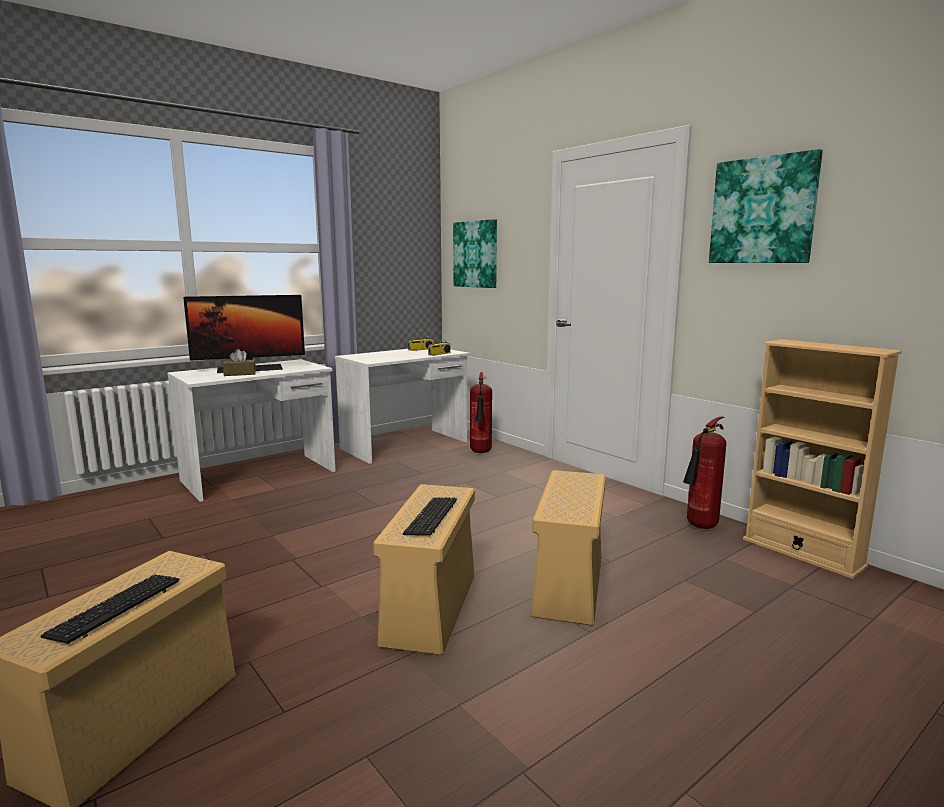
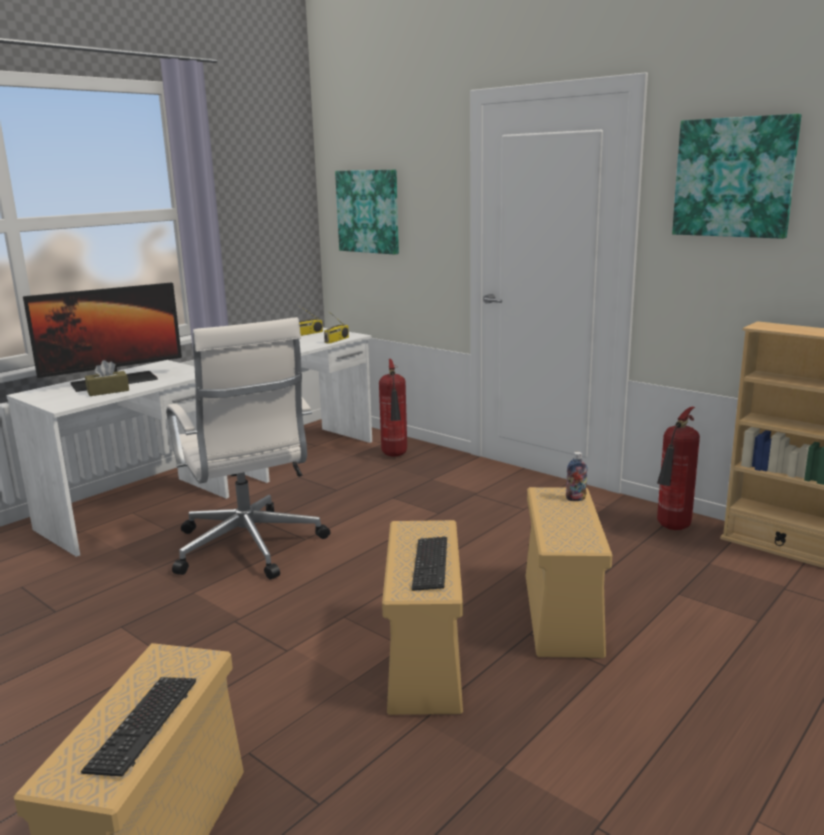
camera: 10 degrees left, 5 degrees up
none -> white office chair [166,317,330,579]
none -> bottle [566,452,588,501]

